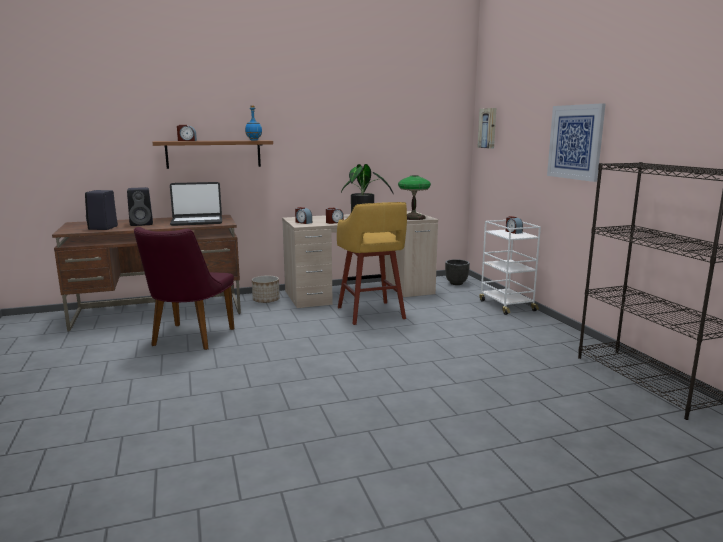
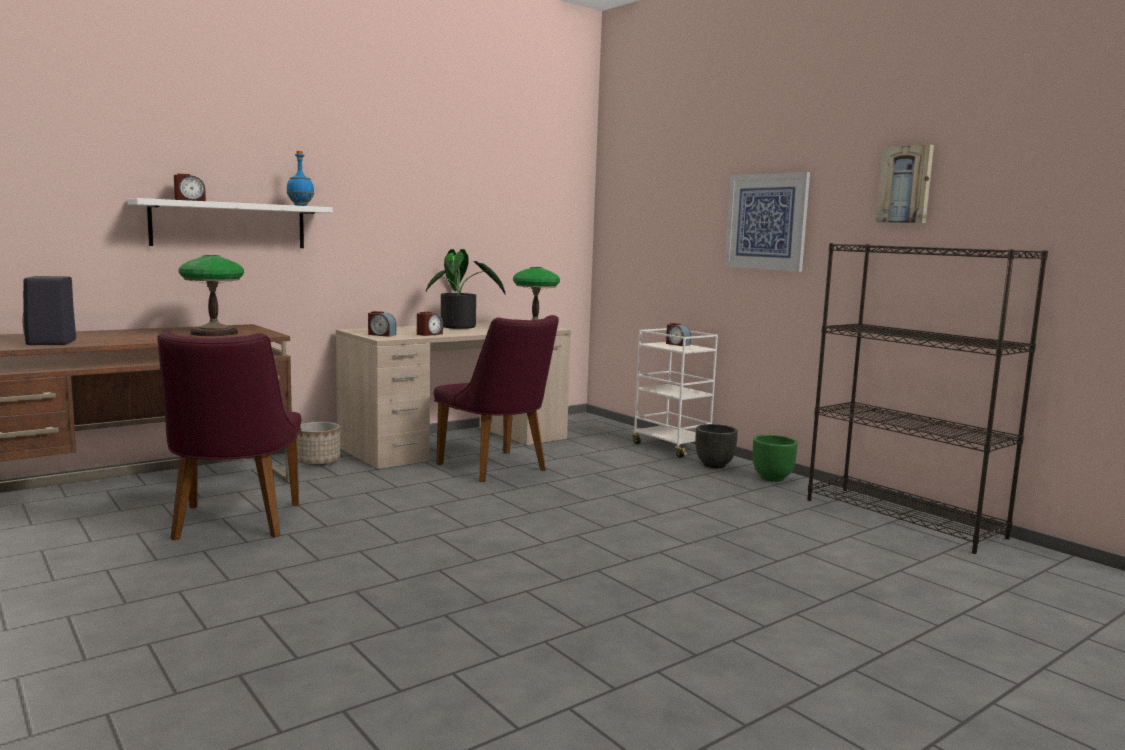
camera: 20 degrees left, 5 degrees down
black speaker [127,187,153,226] -> none
brown shelf [152,140,273,169] -> white shelf [128,198,333,248]
laptop [170,182,222,226] -> table lamp [179,255,244,336]
yellow stool [337,202,407,325] -> purple chair [434,315,559,482]
black planter [445,259,470,285] -> black planter moved to [696,424,738,468]
picture [477,108,496,149] -> picture moved to [876,145,934,223]
none -> green planter [753,435,798,482]

